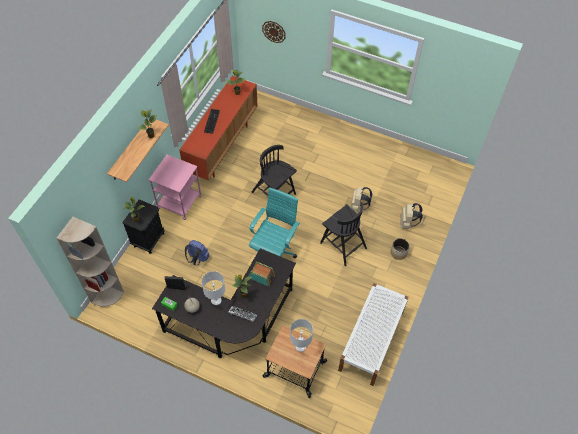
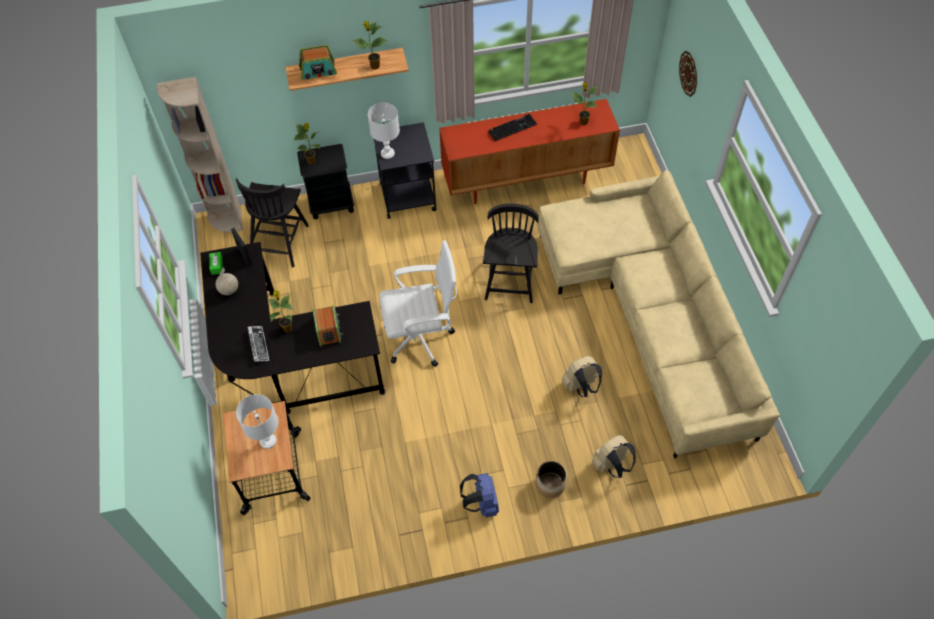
camera: 55 degrees right, 0 degrees up
pink cart [149,155,202,220] -> black cart [373,122,437,219]
blue backpack [185,240,210,265] -> blue backpack moved to [460,473,499,518]
white table lamp [202,271,225,305] -> white table lamp moved to [368,103,400,159]
turquoise office chair [249,188,300,262] -> white office chair [379,240,457,367]
black chair [320,202,367,266] -> black chair moved to [236,178,309,268]
white bench [338,283,409,386] -> none
none -> radio [299,45,337,80]
none -> beige sofa [538,170,780,459]

